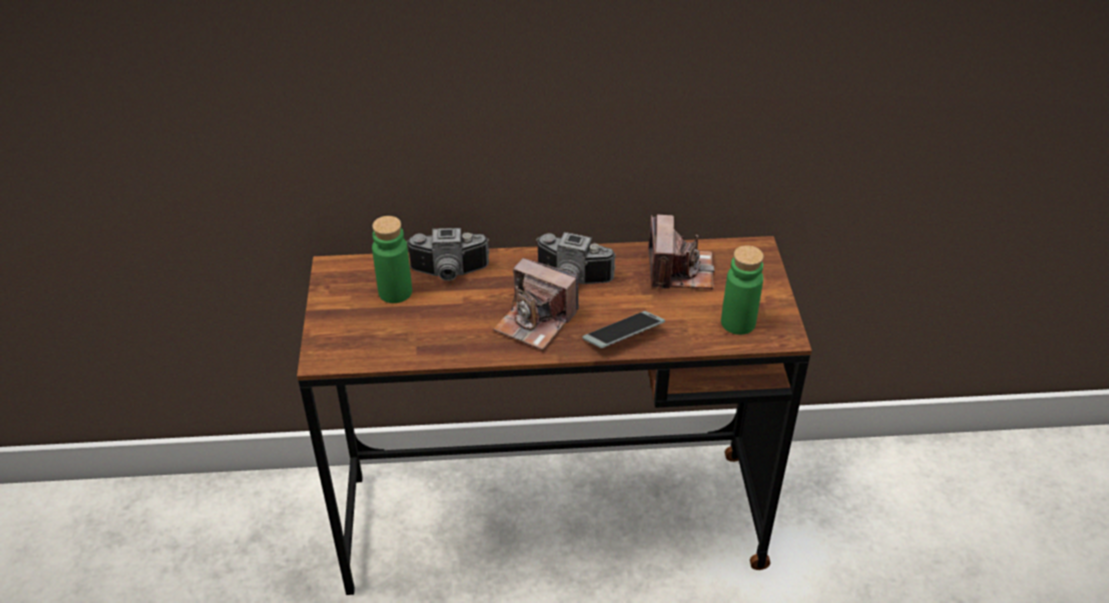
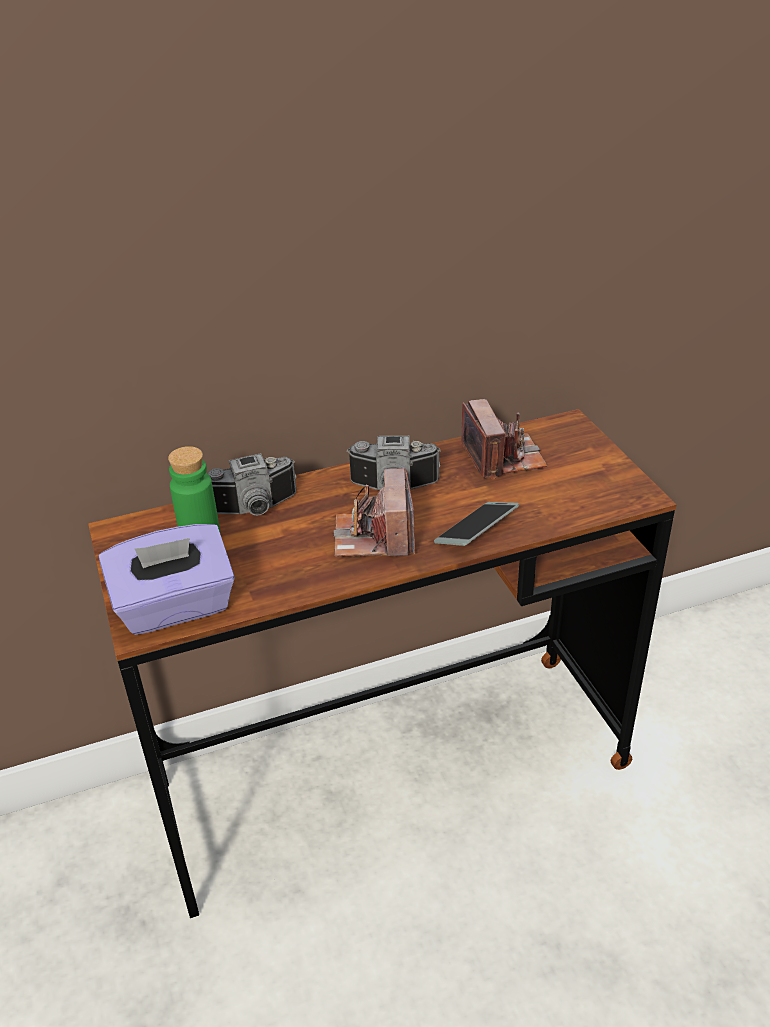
camera: 15 degrees left, 5 degrees down
camera [493,258,579,350] -> camera turned 75 degrees clockwise [333,468,415,557]
green bottle [721,245,764,335] -> none
none -> purple tissue box [99,524,235,635]

